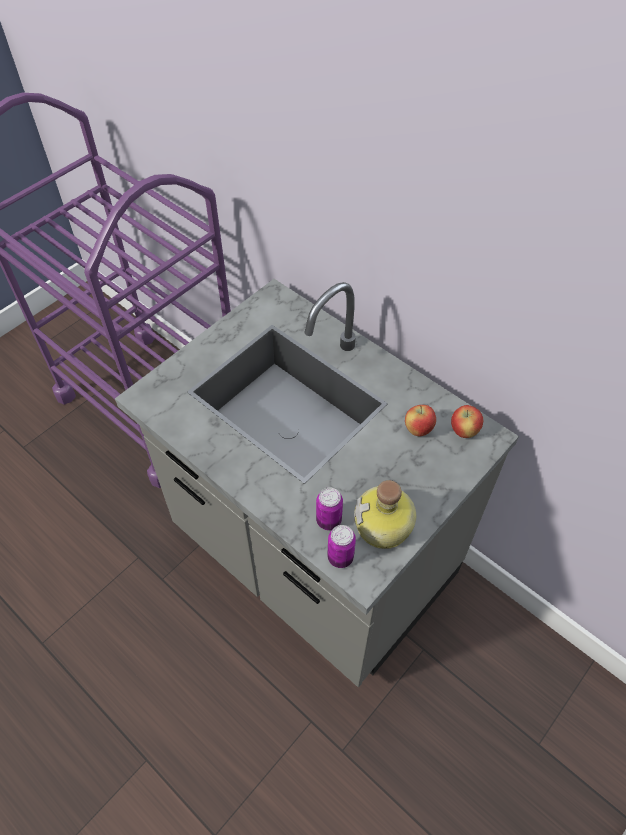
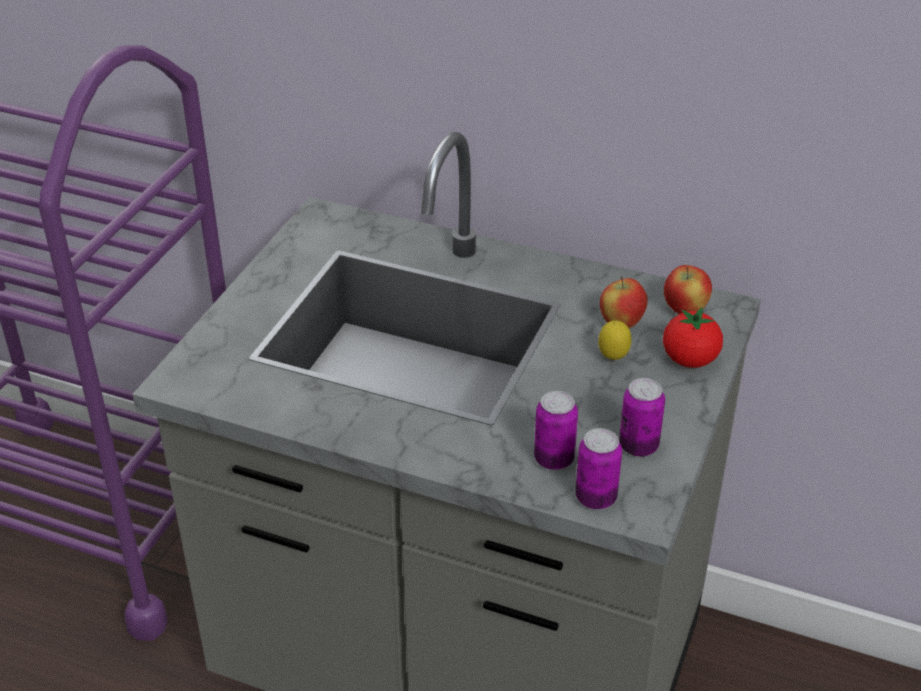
camera: 20 degrees left, 15 degrees down
bottle [354,480,416,549] -> can [619,378,665,457]
none -> lemon [598,320,632,360]
none -> tomato [663,307,723,368]

